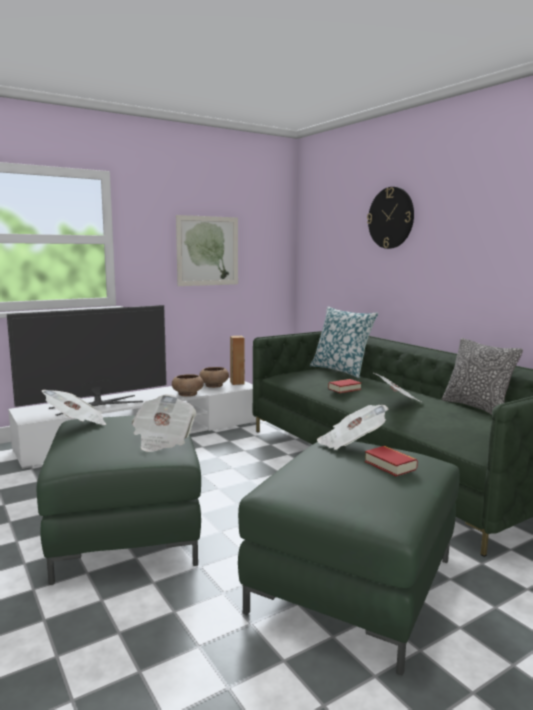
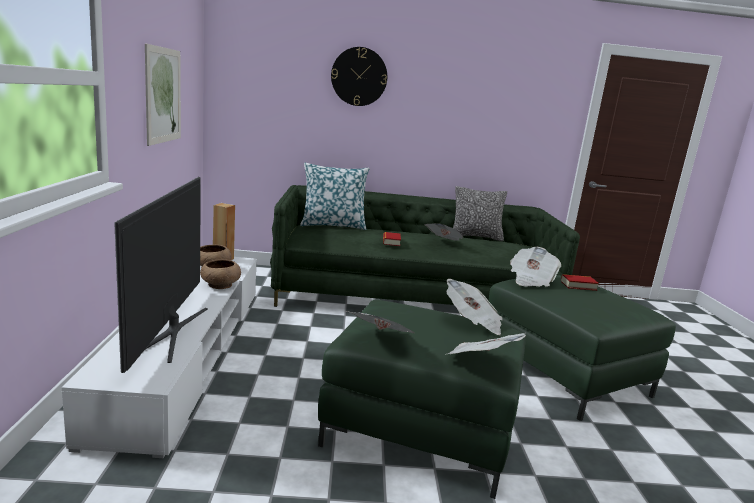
camera: 60 degrees left, 5 degrees up
none -> newspaper [448,333,526,354]

